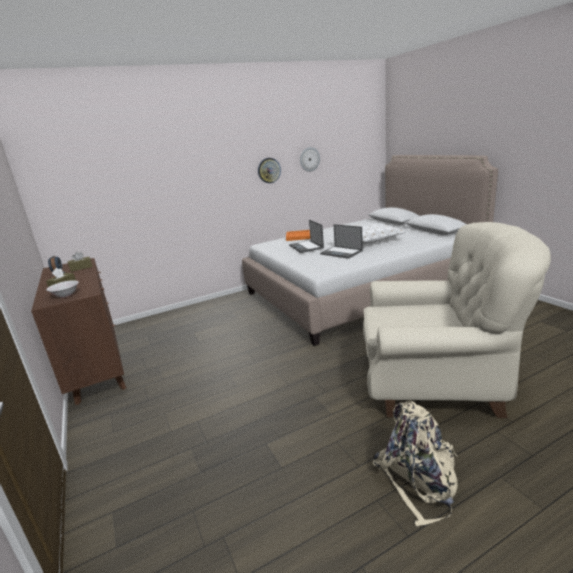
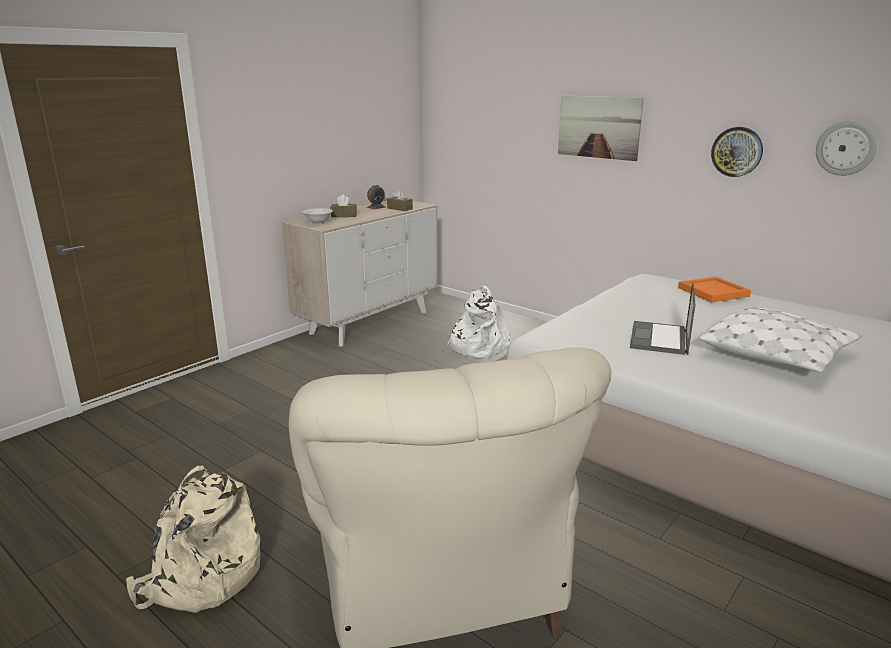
camera: 65 degrees right, 0 degrees up
brown dresser [31,258,126,405] -> white dresser [282,201,438,347]
laptop [289,220,324,253] -> none
none -> white backpack [447,286,511,359]
none -> picture [558,95,644,161]

